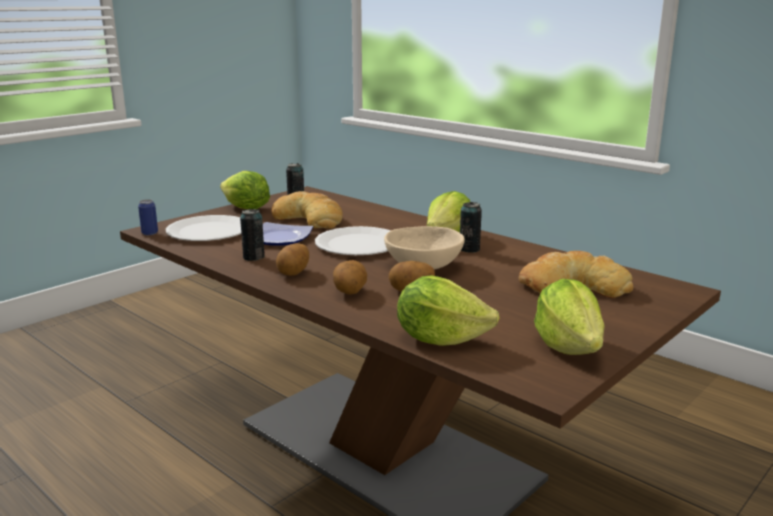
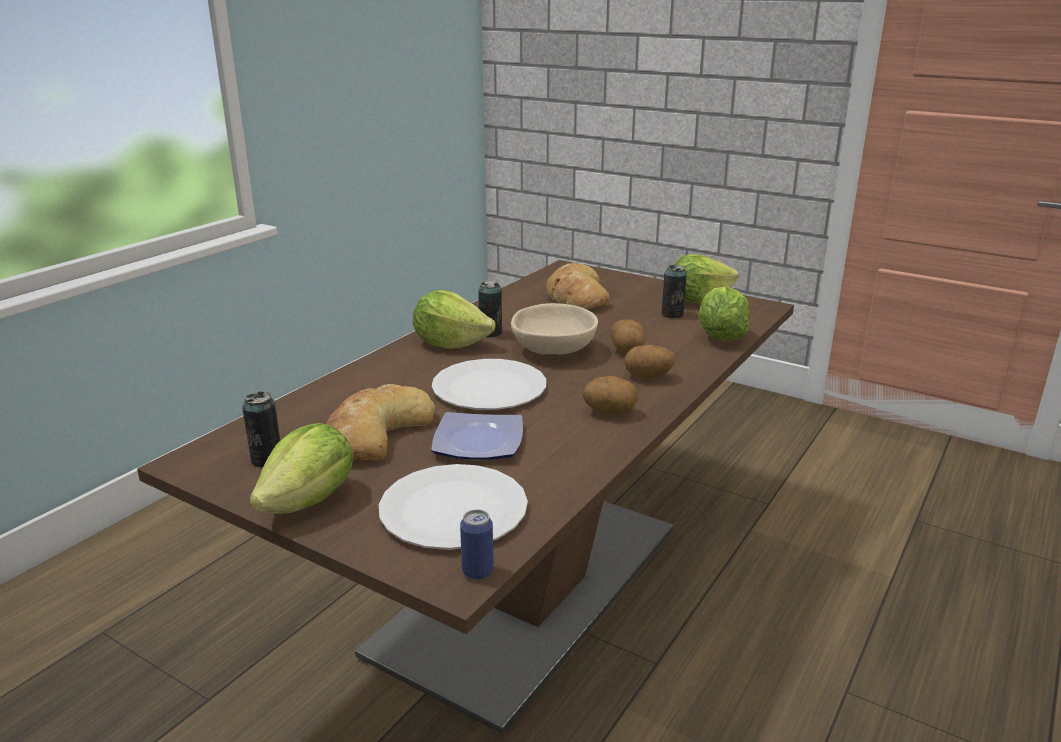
camera: 100 degrees left, 5 degrees up
can [240,209,265,261] -> can moved to [661,265,687,318]

